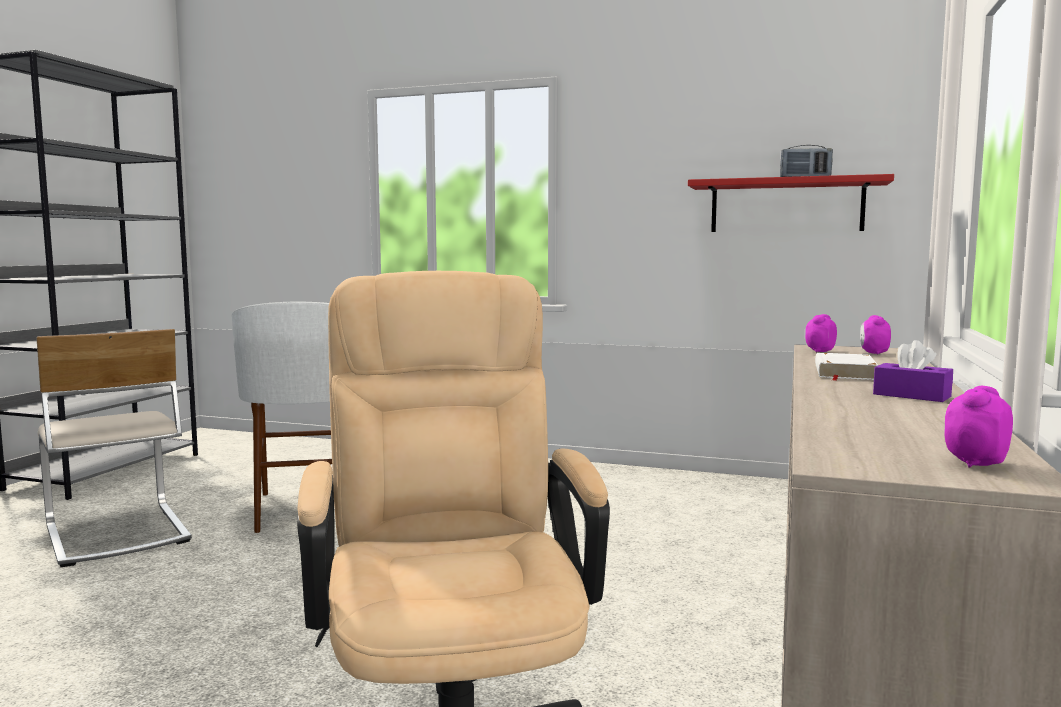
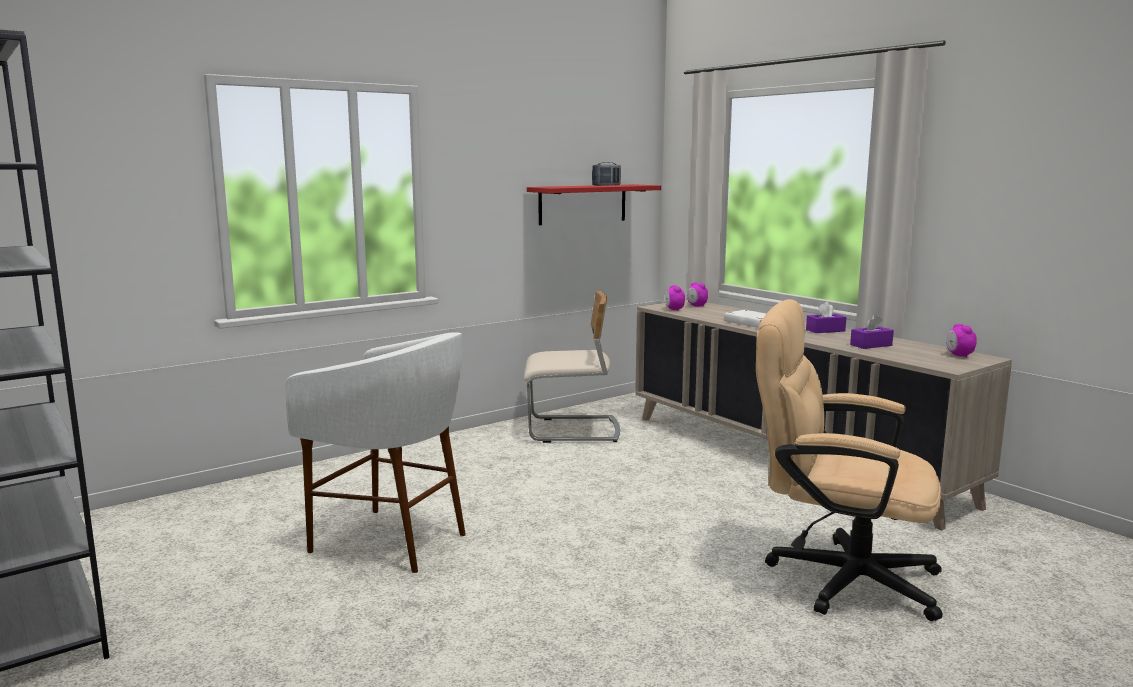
camera: 55 degrees left, 5 degrees up
beige chair [36,329,192,567] -> beige chair moved to [524,291,620,443]
none -> purple tissue box [850,315,894,349]

